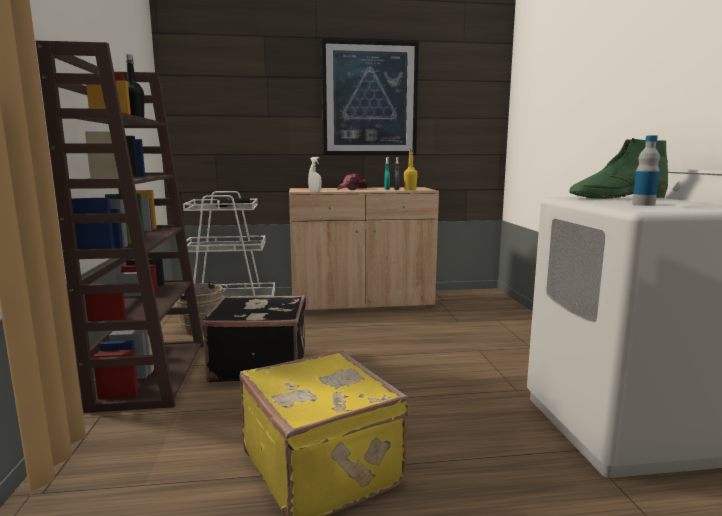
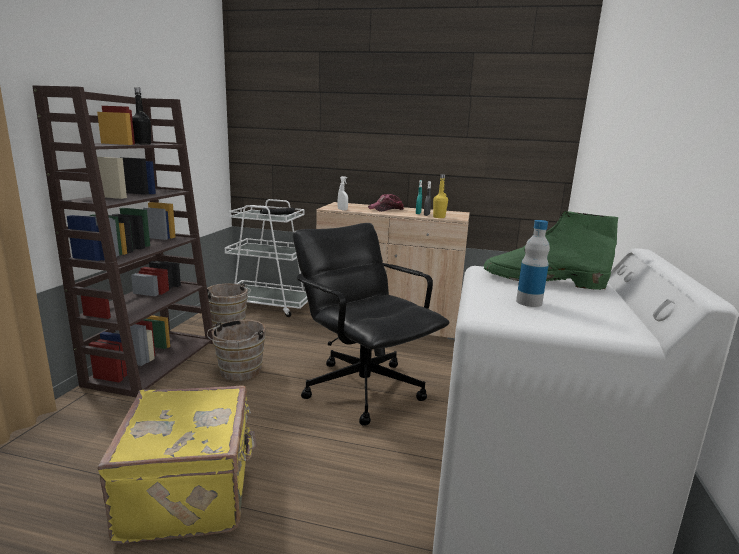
camera: 20 degrees right, 5 degrees up
black suitcase [201,295,306,383] -> brown bucket [207,320,266,381]
picture [322,39,419,155] -> none
none -> black office chair [293,223,450,425]

